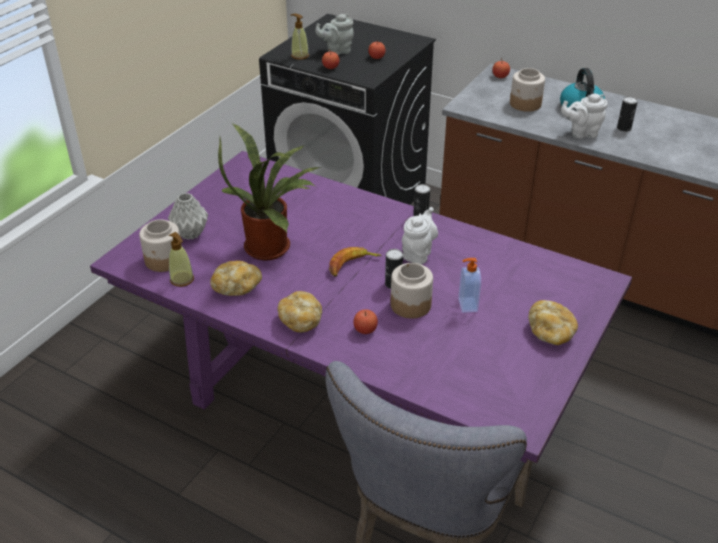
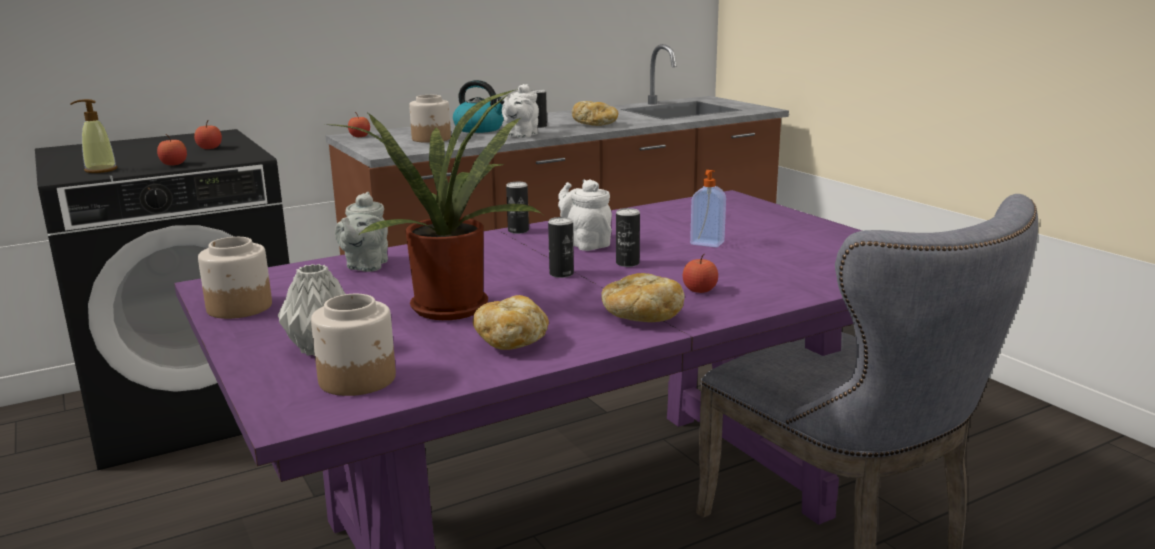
camera: 60 degrees left, 20 degrees down
soap dispenser [169,232,194,287] -> none
grey teapot [315,14,353,55] -> grey teapot moved to [335,192,388,272]
banana [329,247,382,277] -> can [548,217,574,278]
jar [391,263,433,319] -> jar moved to [198,237,272,319]
bread [528,300,578,345] -> bread moved to [572,101,618,126]

